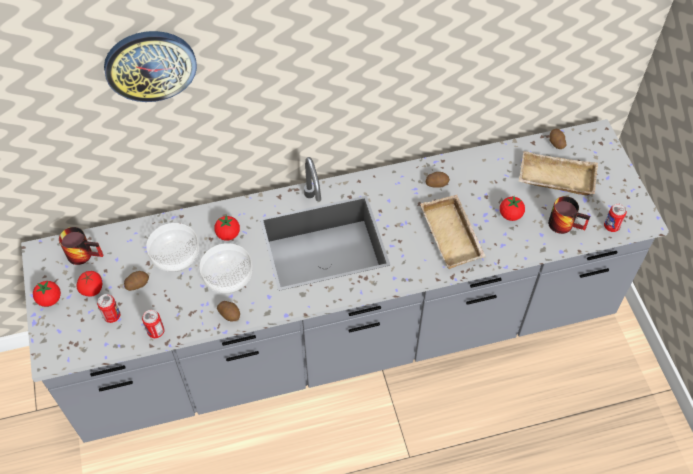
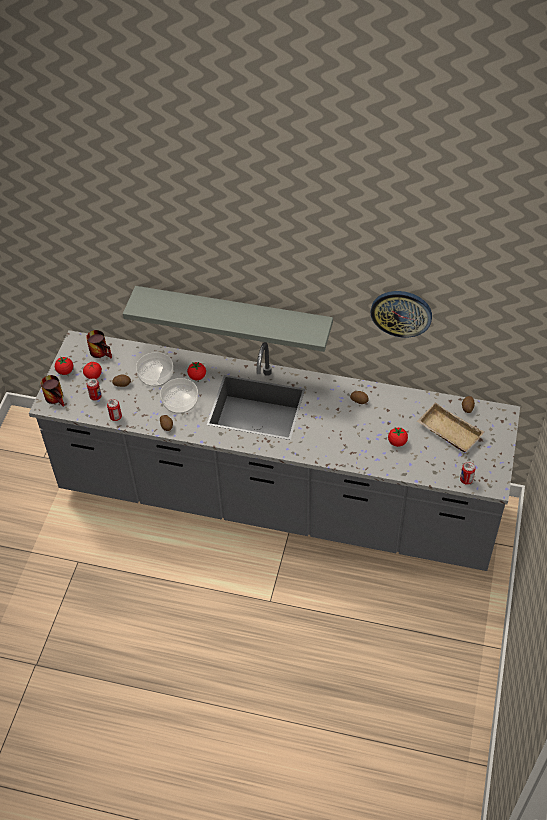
camera: 30 degrees right, 5 degrees down
wall clock [104,31,197,102] -> wall clock moved to [371,291,432,338]
beige tray [420,195,486,269] -> none
mug [548,196,590,234] -> mug moved to [41,375,64,407]
none -> grey shelf [123,286,333,352]

